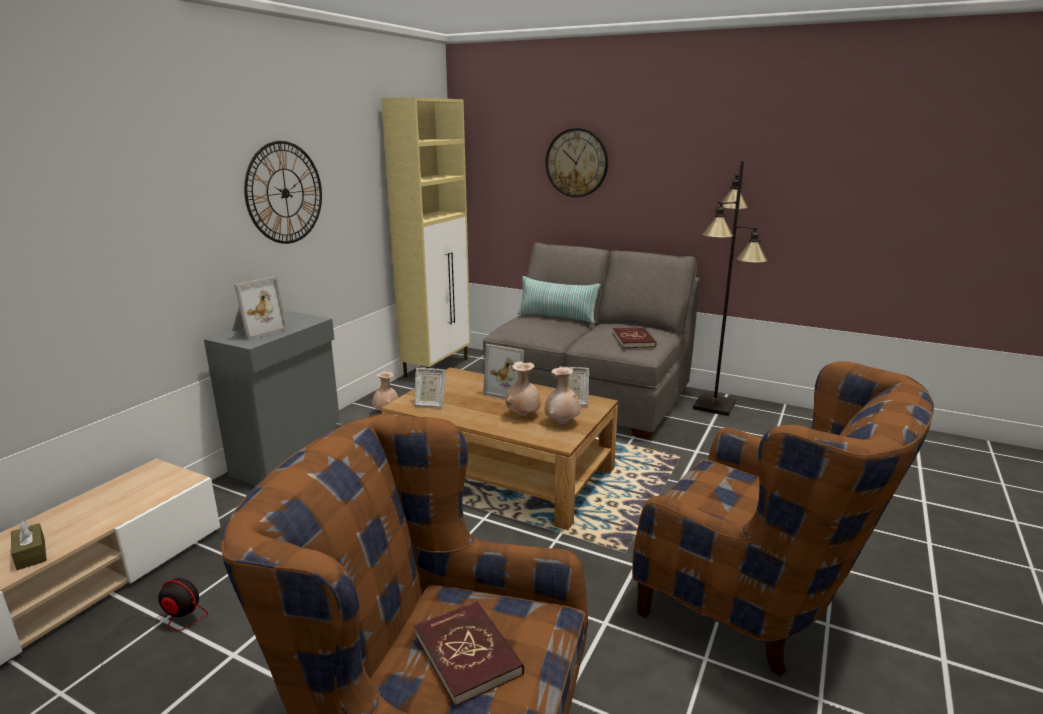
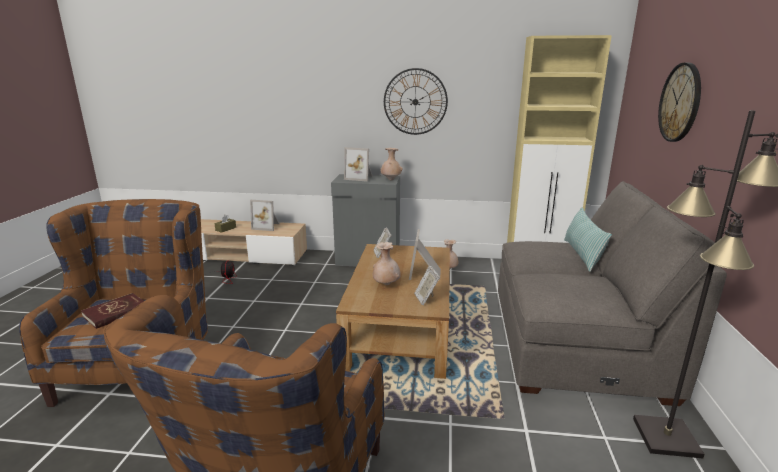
camera: 70 degrees right, 0 degrees up
beige vase [545,368,581,424] -> beige vase moved to [380,148,403,180]
red book [613,327,656,348] -> none
none -> picture frame [250,200,280,231]

